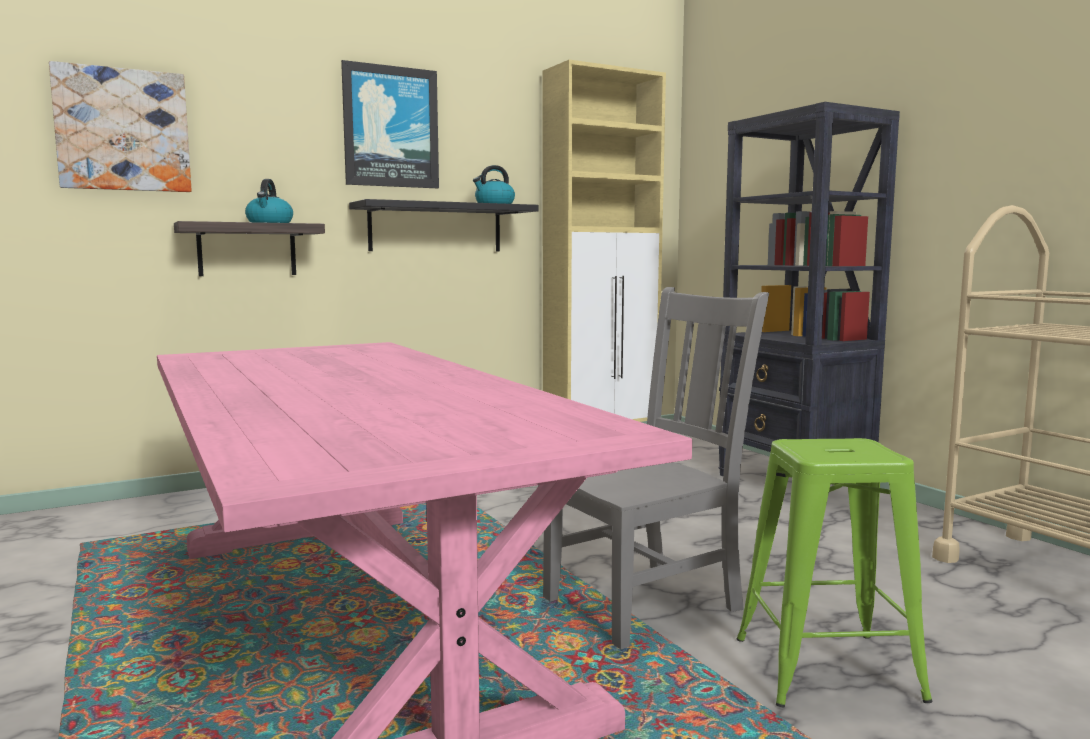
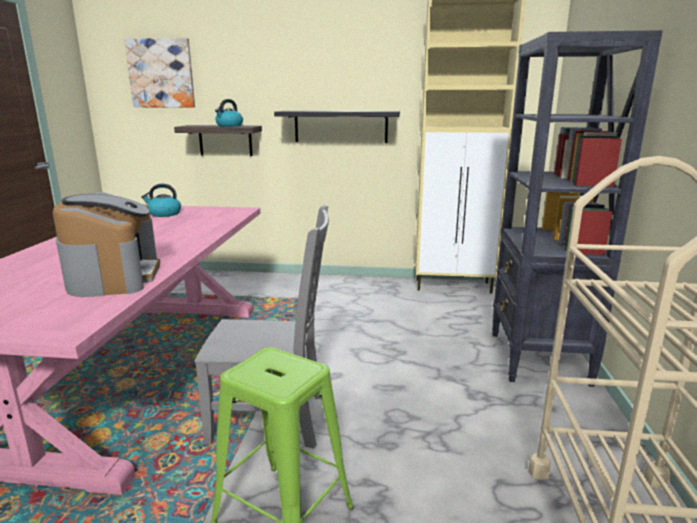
camera: 35 degrees right, 10 degrees up
picture [341,60,439,188] -> none
kettle [473,165,515,204] -> kettle moved to [141,184,181,217]
none -> coffee machine [53,192,160,297]

